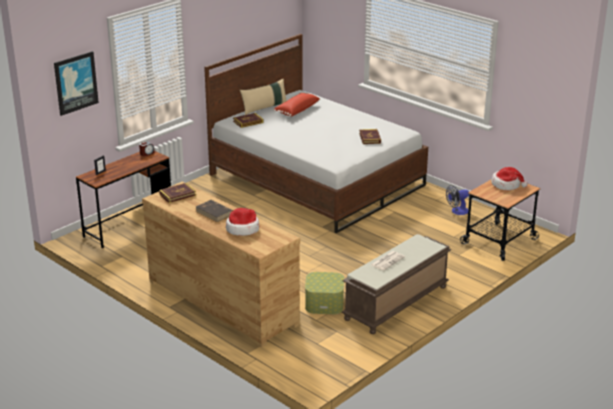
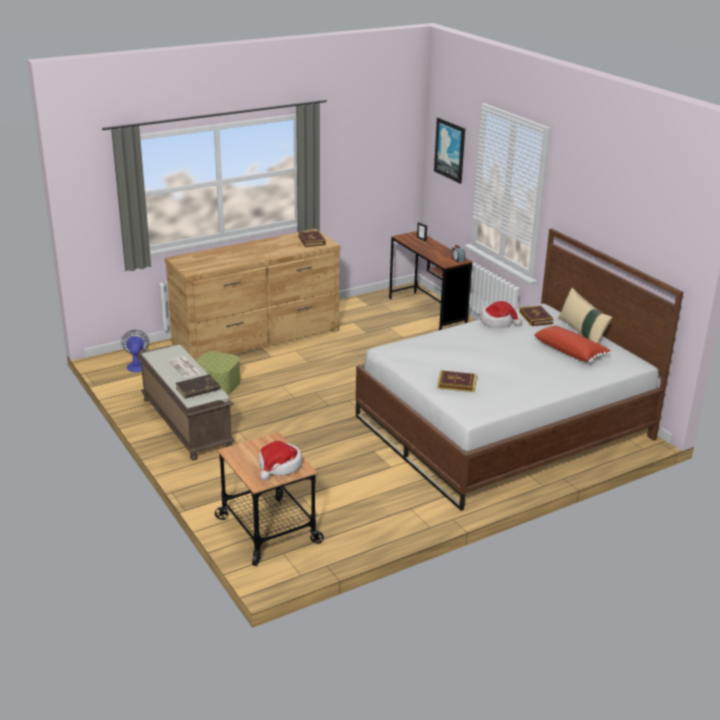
camera: 105 degrees right, 0 degrees up
brown book [196,200,233,222] -> brown book moved to [176,374,220,399]
hat [226,208,259,236] -> hat moved to [480,301,522,328]
fan [446,185,469,215] -> fan moved to [121,330,149,372]

